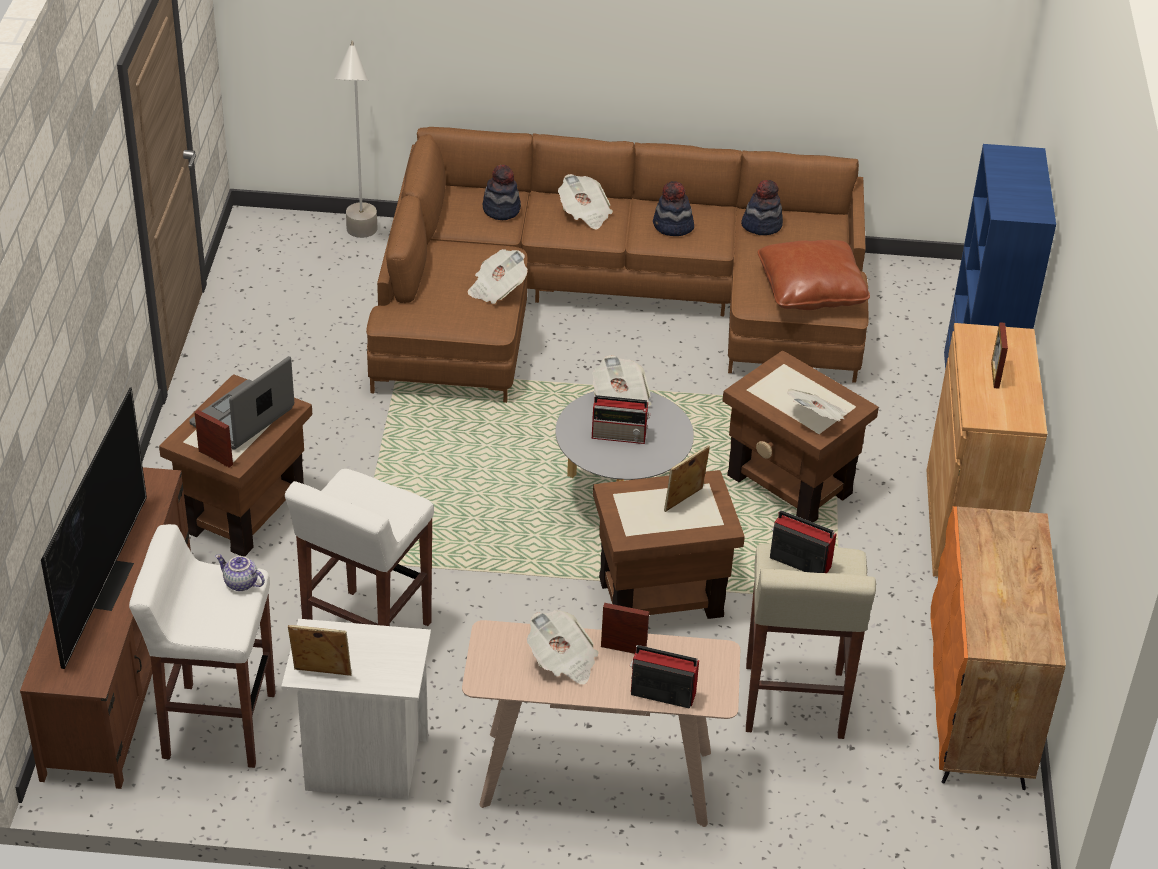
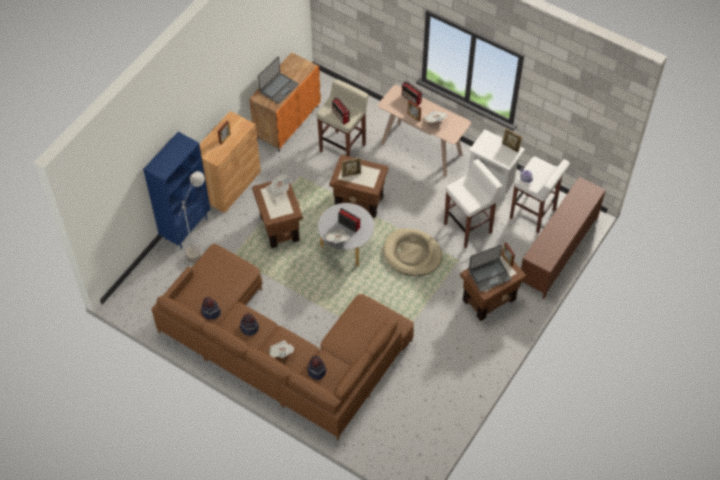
camera: 150 degrees left, 15 degrees up
television [41,387,147,669] -> none
grey floor lamp [335,41,378,238] -> grey floor lamp moved to [179,171,205,263]
newspaper [468,249,527,304] -> none
brown pillow [757,240,870,310] -> none
none -> laptop [258,56,299,104]
none -> beige dog bed [383,228,442,276]

